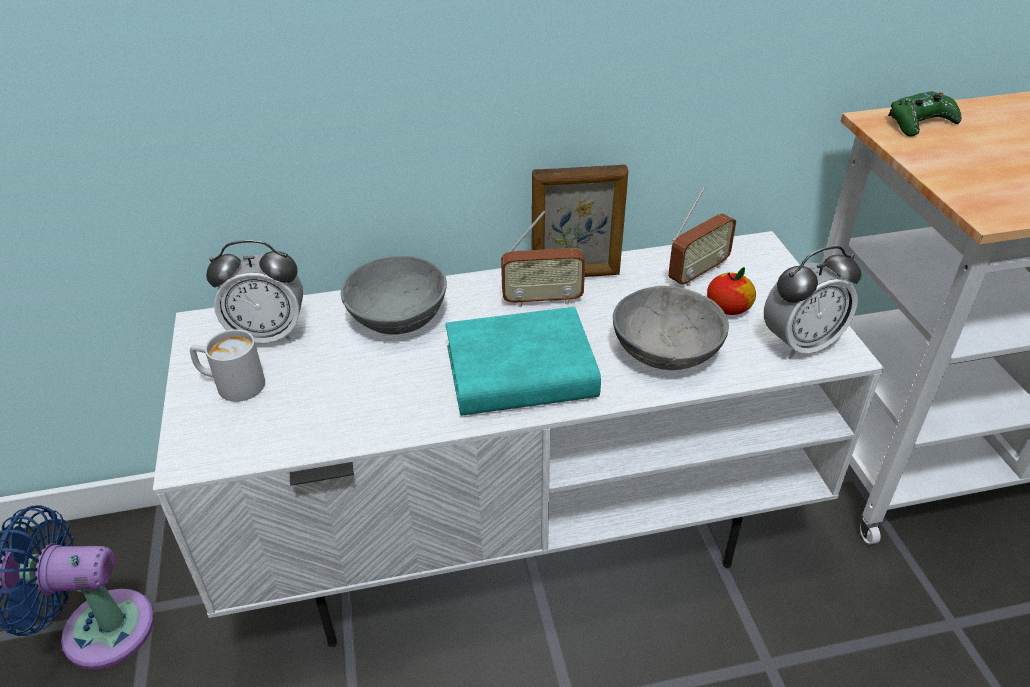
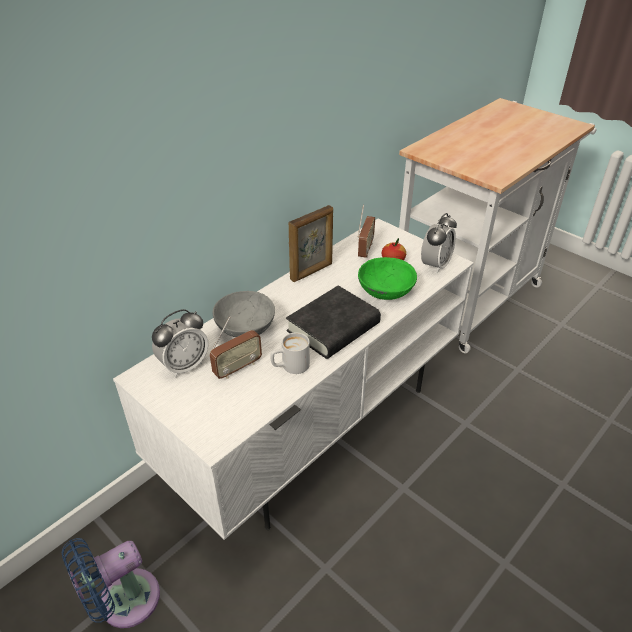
camera: 35 degrees left, 0 degrees up
white mug [190,329,265,402] -> white mug moved to [271,332,310,374]
turquoise book [445,307,601,416] -> black book [286,285,381,359]
radio [501,211,585,307] -> radio moved to [210,316,262,379]
grey bowl [613,286,729,370] -> green bowl [358,257,417,300]
green game controller [888,91,961,137] -> none

